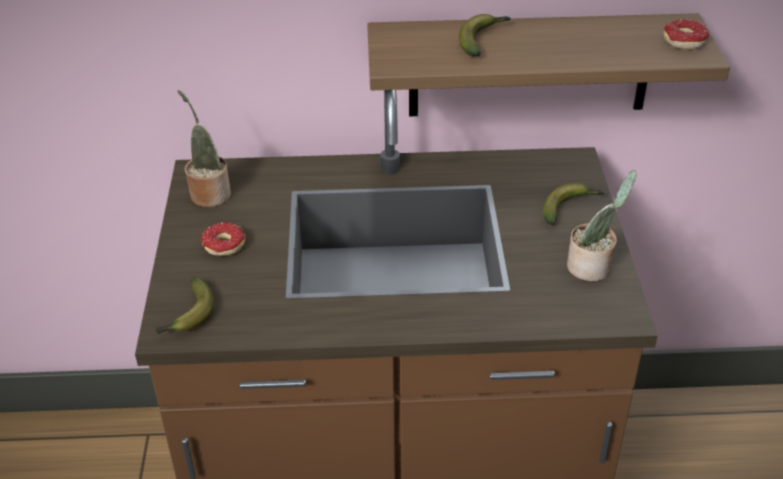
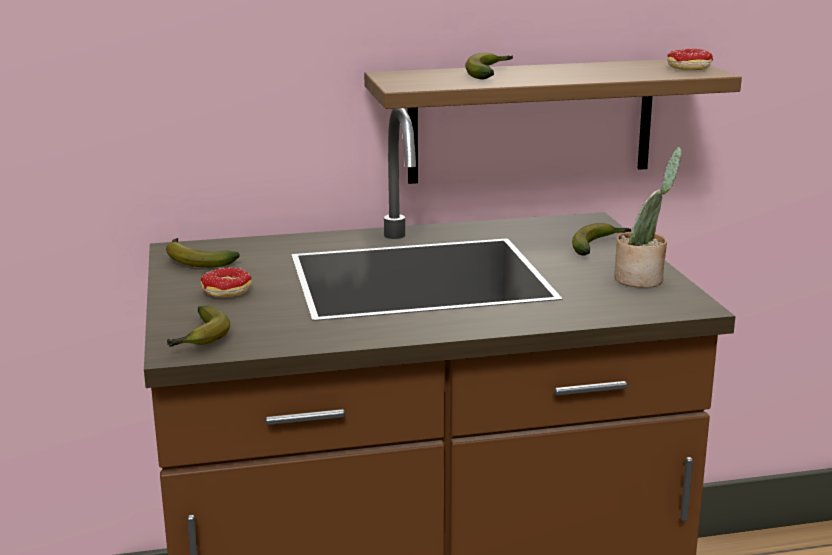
camera: 10 degrees left, 20 degrees down
potted plant [178,90,231,207] -> banana [166,238,240,268]

